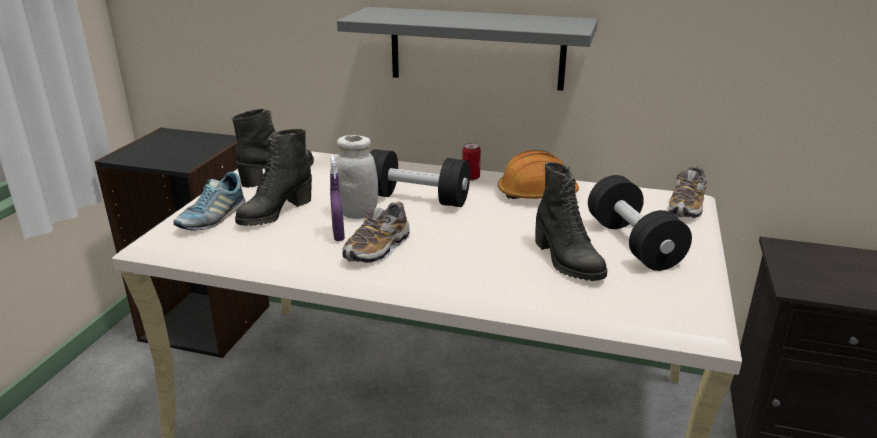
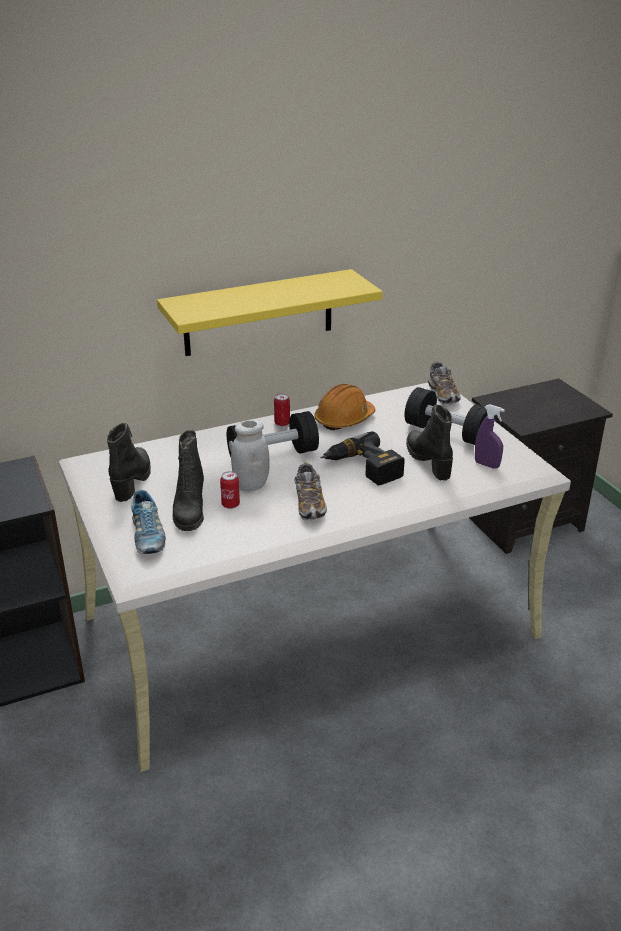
camera: 40 degrees left, 5 degrees up
purple spray bottle [330,155,345,241] -> purple spray bottle moved to [475,404,505,469]
grey shelf [337,7,598,91] -> yellow shelf [157,269,383,356]
black boot [535,162,607,281] -> black boot turned 135 degrees counterclockwise [406,405,453,481]
none -> can [220,471,240,509]
none -> power drill [321,431,404,485]

